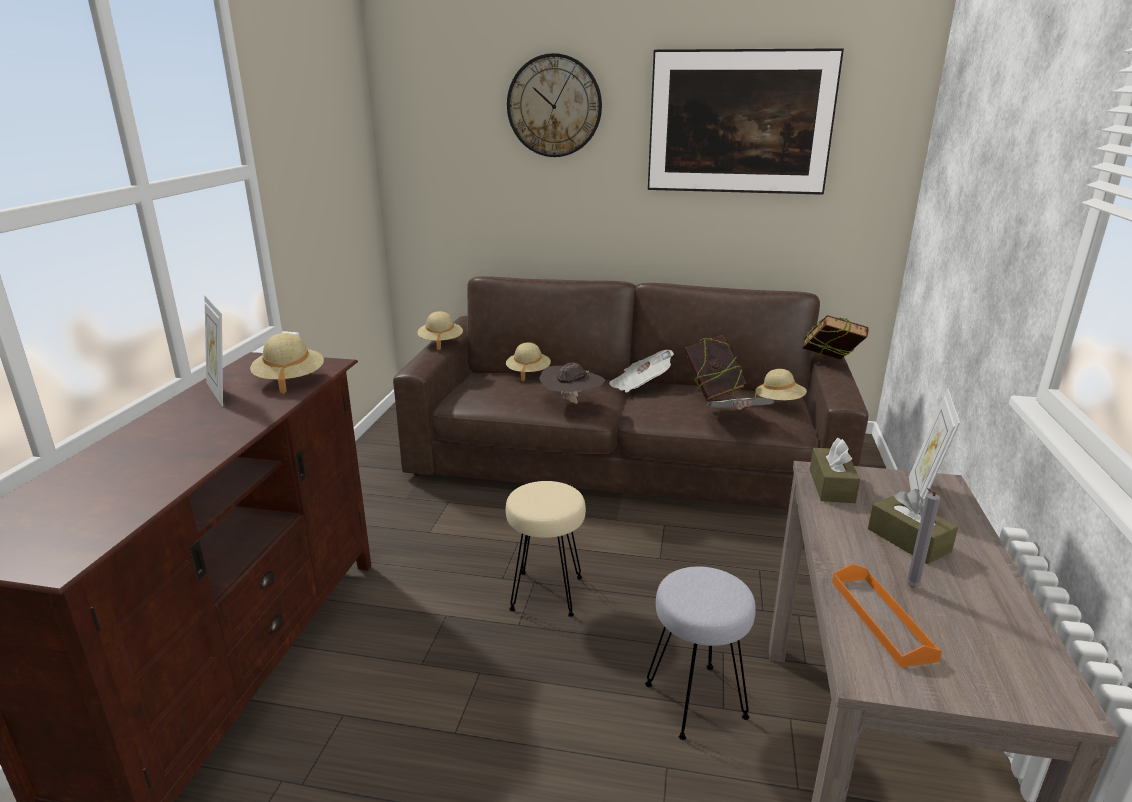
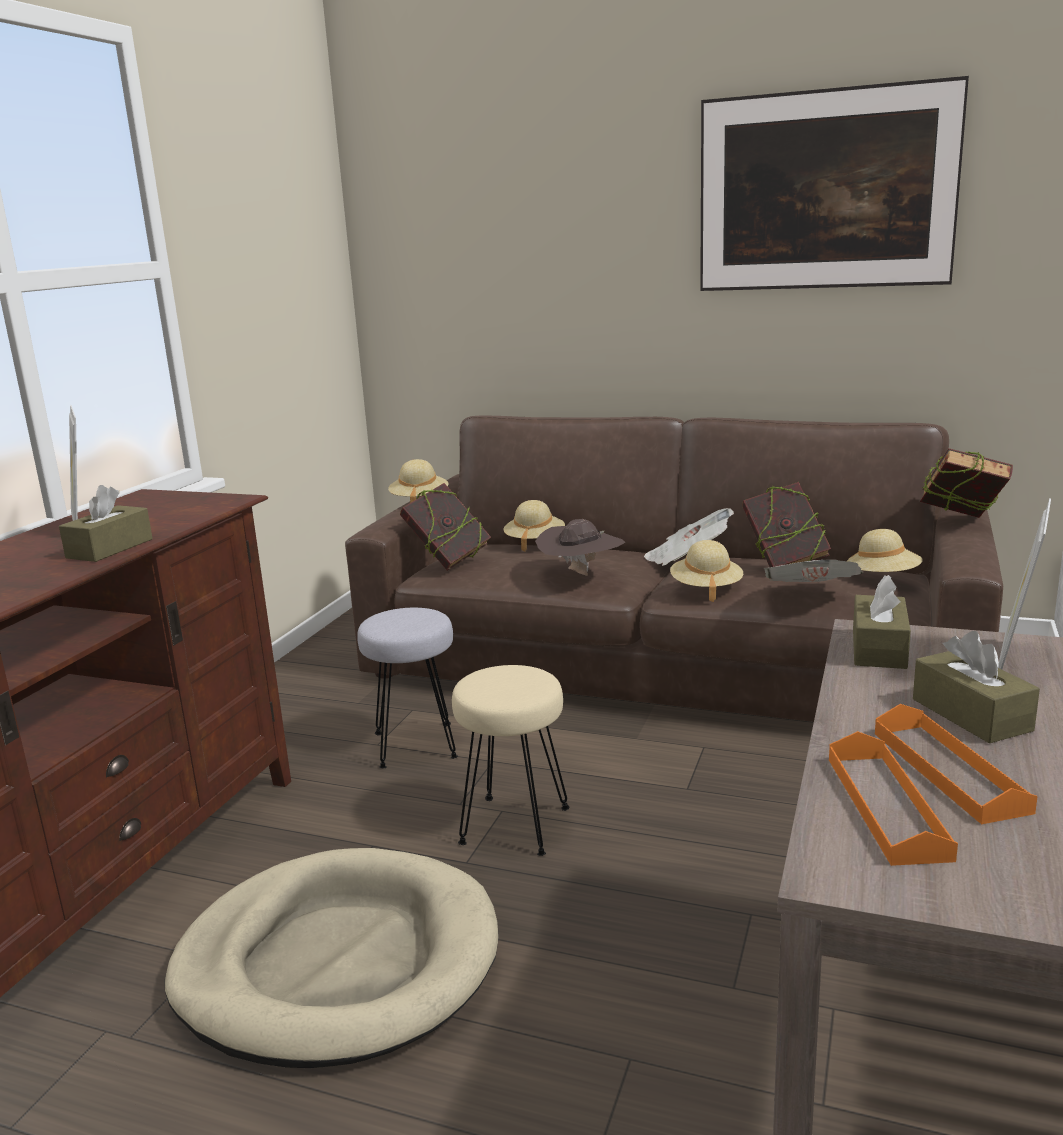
camera: 10 degrees right, 5 degrees down
beige hat [250,333,324,394] -> beige hat moved to [670,540,743,602]
wall clock [507,53,602,157] -> none
grey stool [645,566,756,740] -> grey stool moved to [357,608,458,768]
grey candle [906,488,940,587] -> orange tray [875,704,1038,824]
none -> brown tissue box [59,485,153,562]
none -> beige dog bed [164,848,499,1068]
none -> book [400,483,491,570]

